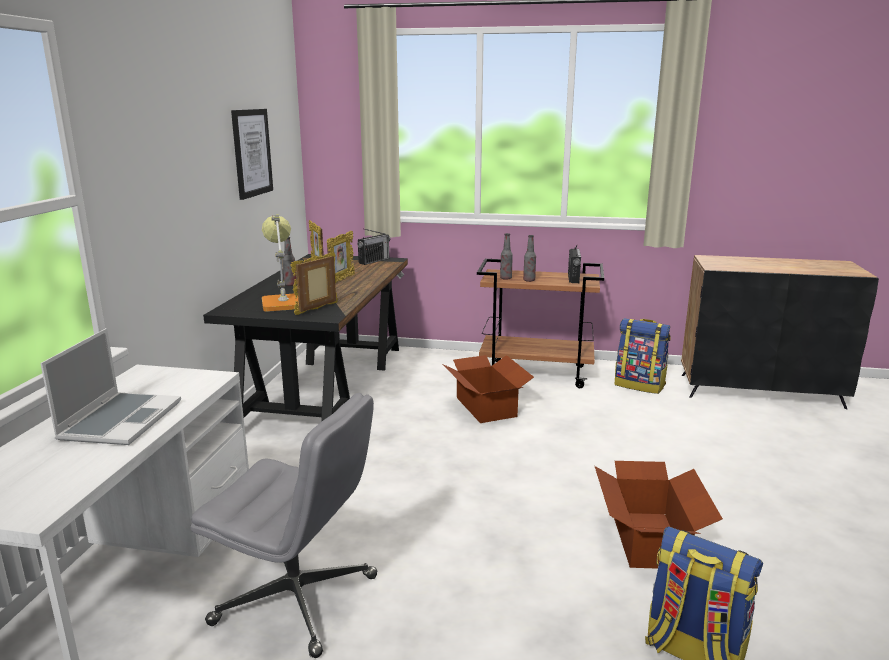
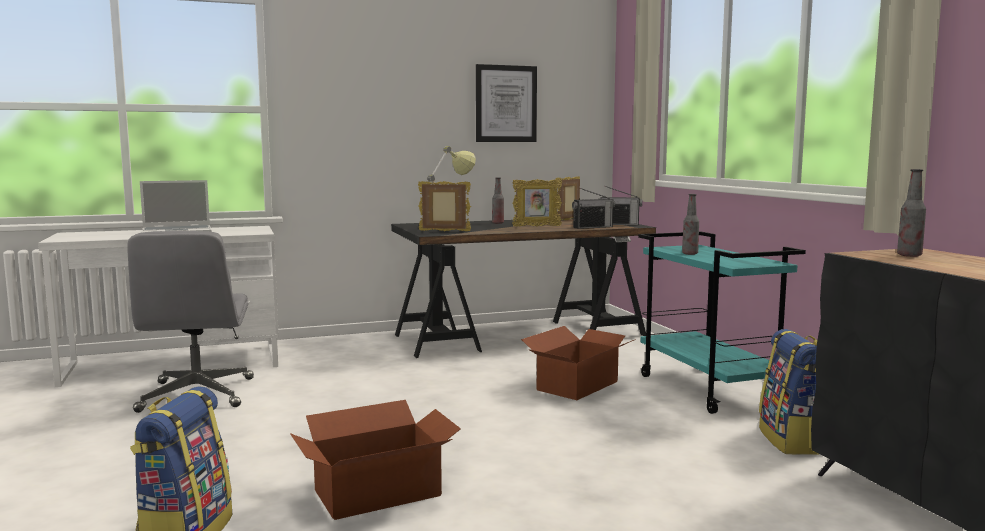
camera: 60 degrees right, 10 degrees down
brown cart [477,259,604,388] -> turquoise cart [638,232,806,414]
bottle [500,233,513,280] -> bottle moved to [897,169,926,257]
radio [568,245,581,283] -> radio moved to [572,188,616,229]

